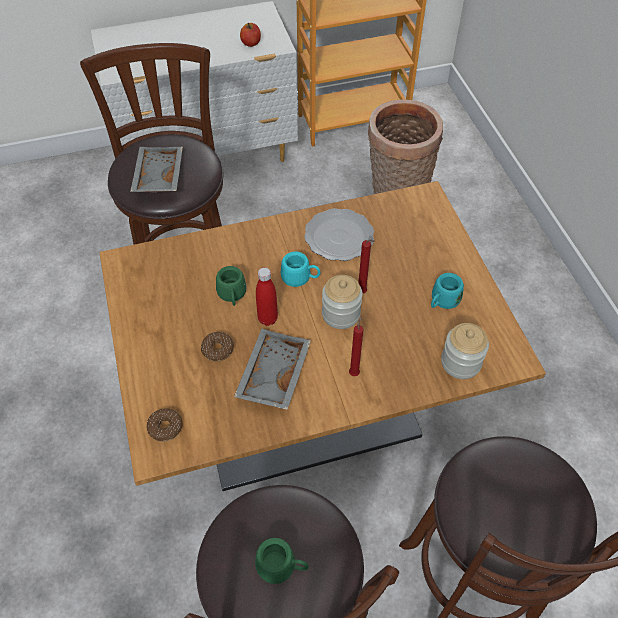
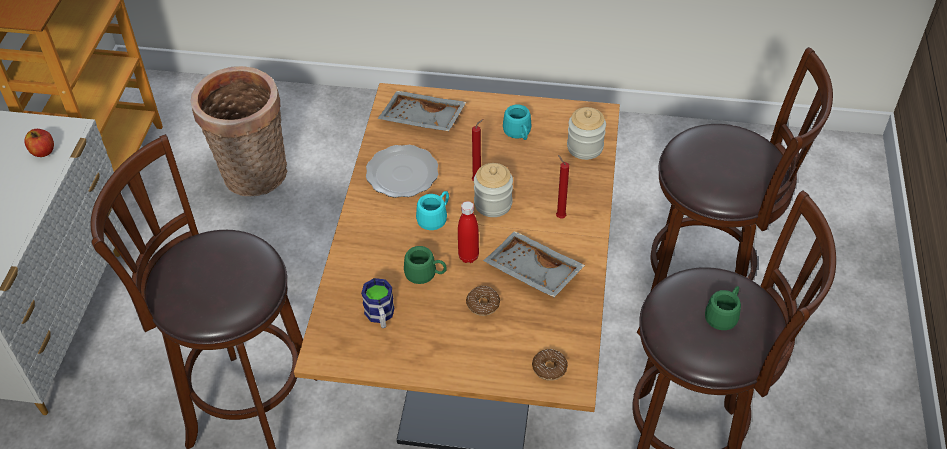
camera: 65 degrees left, 5 degrees down
grey tray [130,147,183,192] -> grey tray moved to [377,91,466,131]
none -> mug [361,278,395,328]

